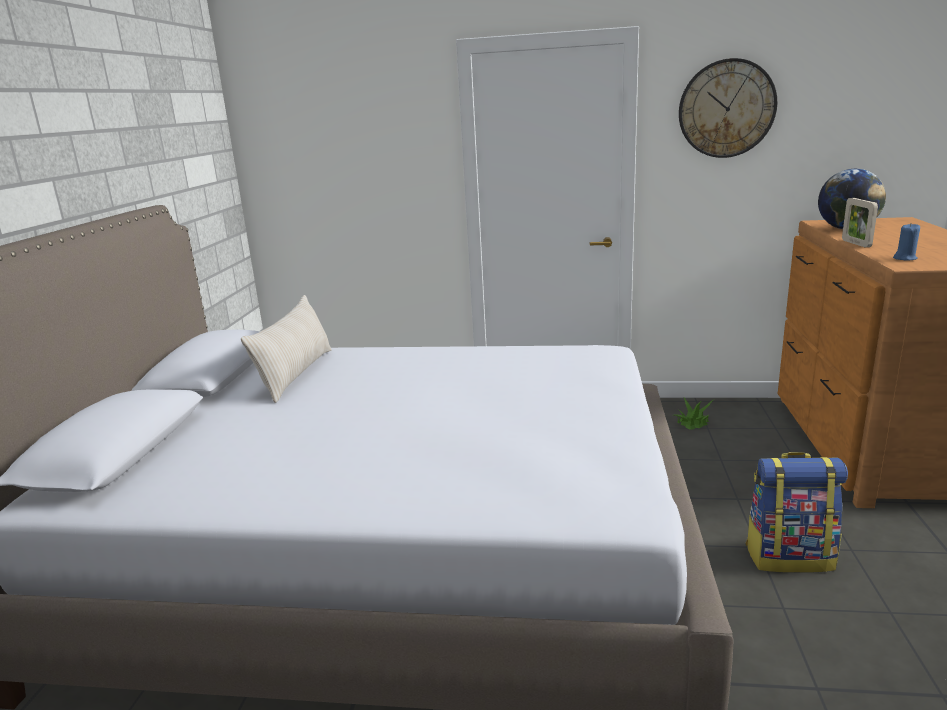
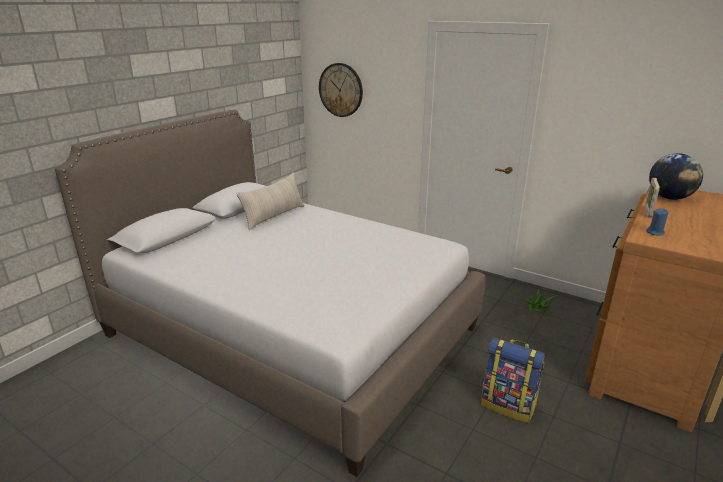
camera: 25 degrees right, 5 degrees up
wall clock [679,58,777,158] -> wall clock moved to [319,63,363,117]

